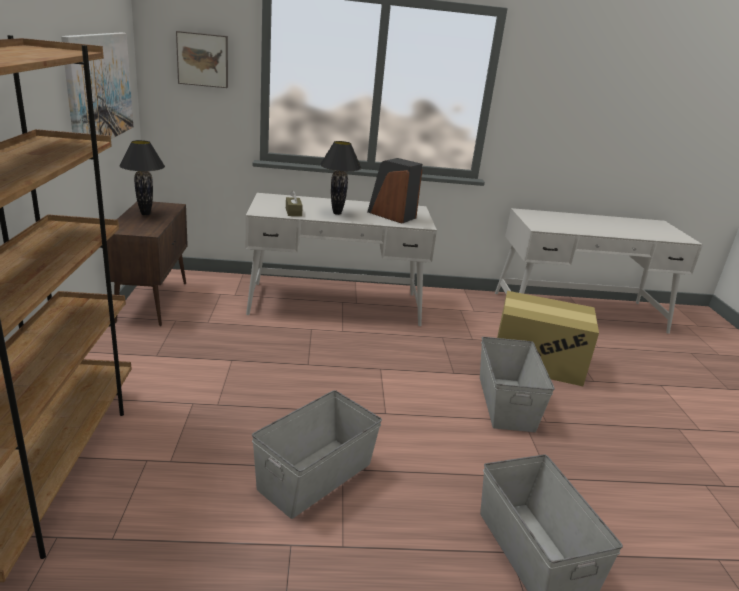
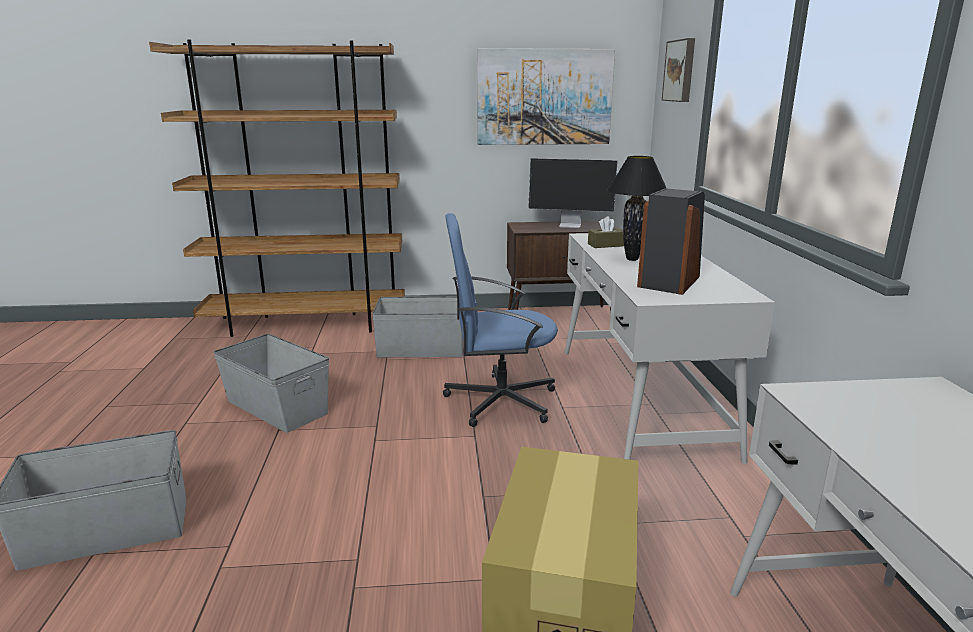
camera: 90 degrees right, 5 degrees down
black table lamp [119,140,165,215] -> monitor [528,158,618,228]
grey storage box [480,337,555,432] -> grey storage box moved to [372,296,463,357]
none -> blue office chair [443,213,558,427]

